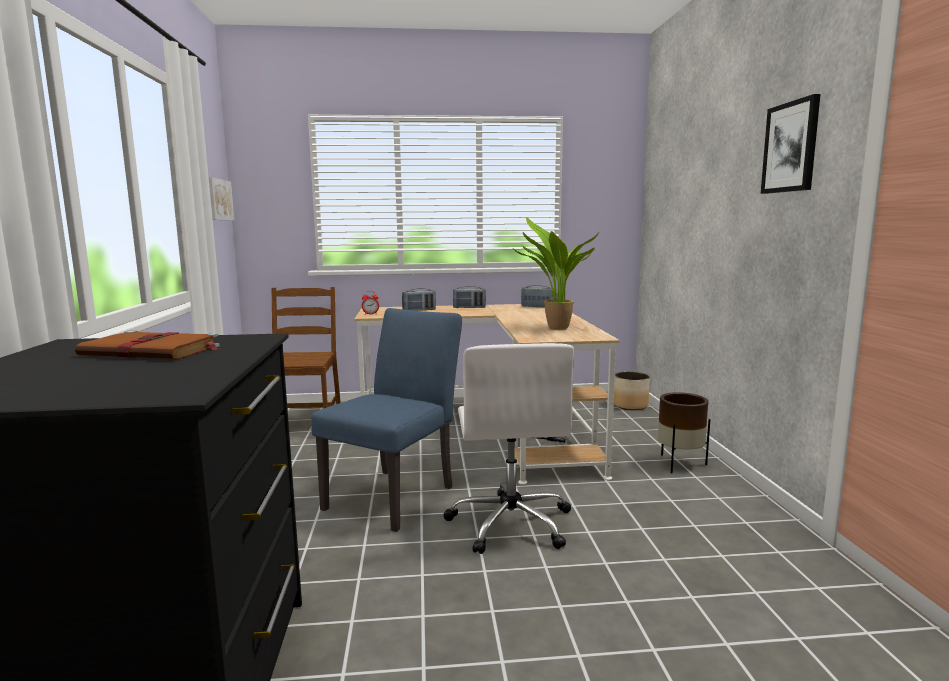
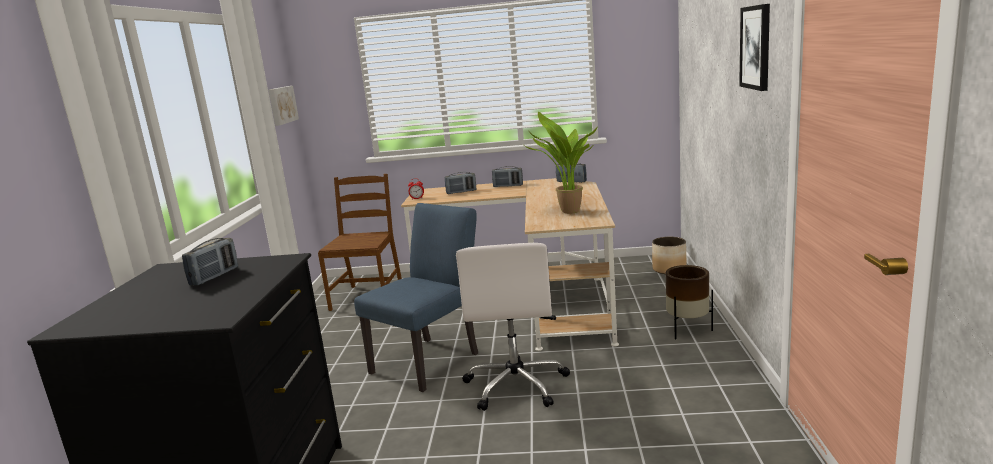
camera: 10 degrees right, 5 degrees up
brown book [75,331,222,359] -> radio [182,238,238,286]

